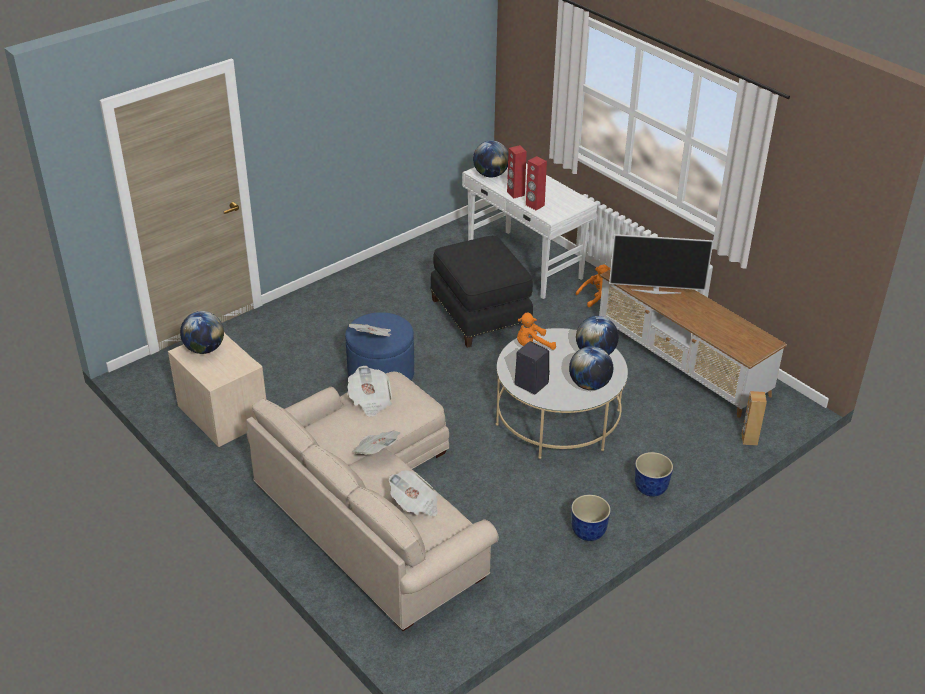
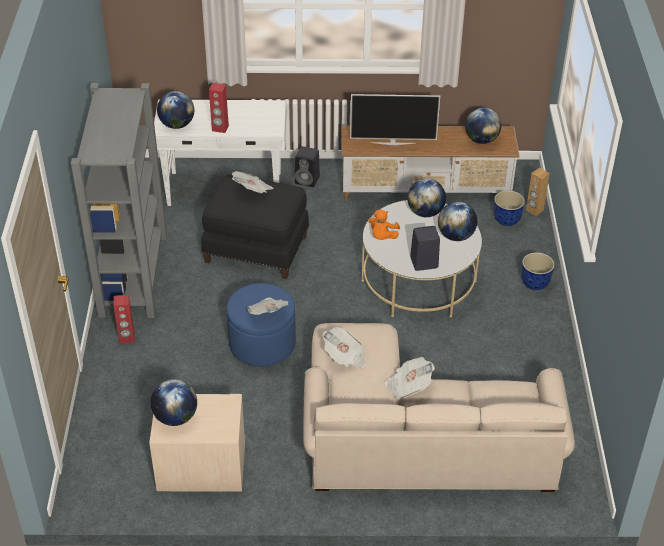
camera: 50 degrees left, 5 degrees up
newspaper [389,470,438,517] -> newspaper moved to [232,171,274,194]
red speaker [526,156,547,210] -> red speaker moved to [113,295,135,343]
planter [571,495,611,541] -> planter moved to [494,190,525,226]
orange plush toy [575,265,611,307] -> black speaker [295,146,320,187]
television [609,234,714,294] -> television turned 45 degrees clockwise [350,94,440,145]
none -> grey bookcase [71,83,167,318]
none -> globe [465,107,501,144]

